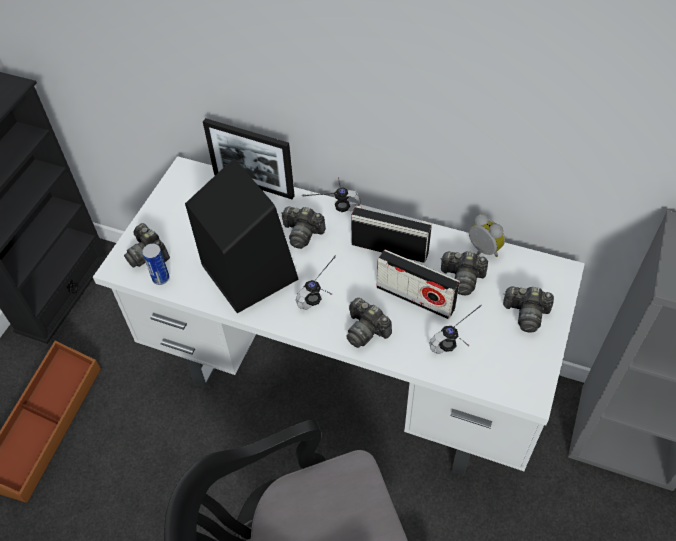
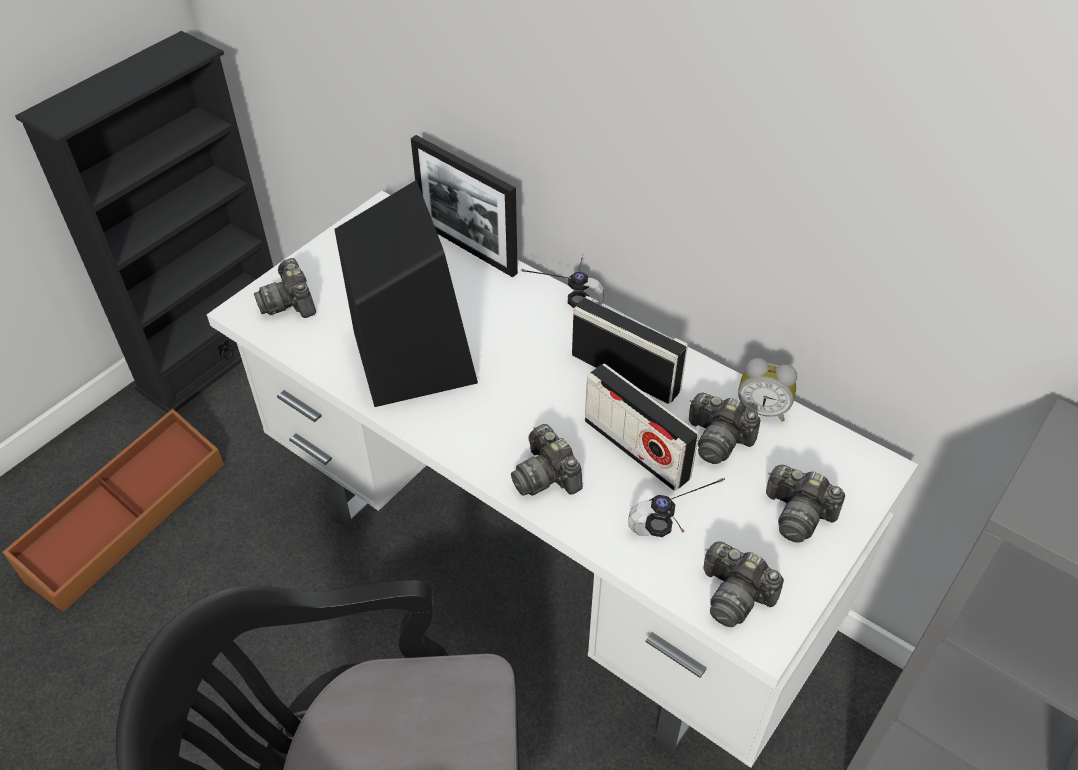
camera: 15 degrees right, 5 degrees down
can [142,244,169,285] -> none
camera [281,207,326,249] -> camera moved to [703,541,784,627]
headphones [296,255,336,310] -> none
alarm clock [469,214,505,257] -> alarm clock turned 135 degrees clockwise [738,358,797,422]

